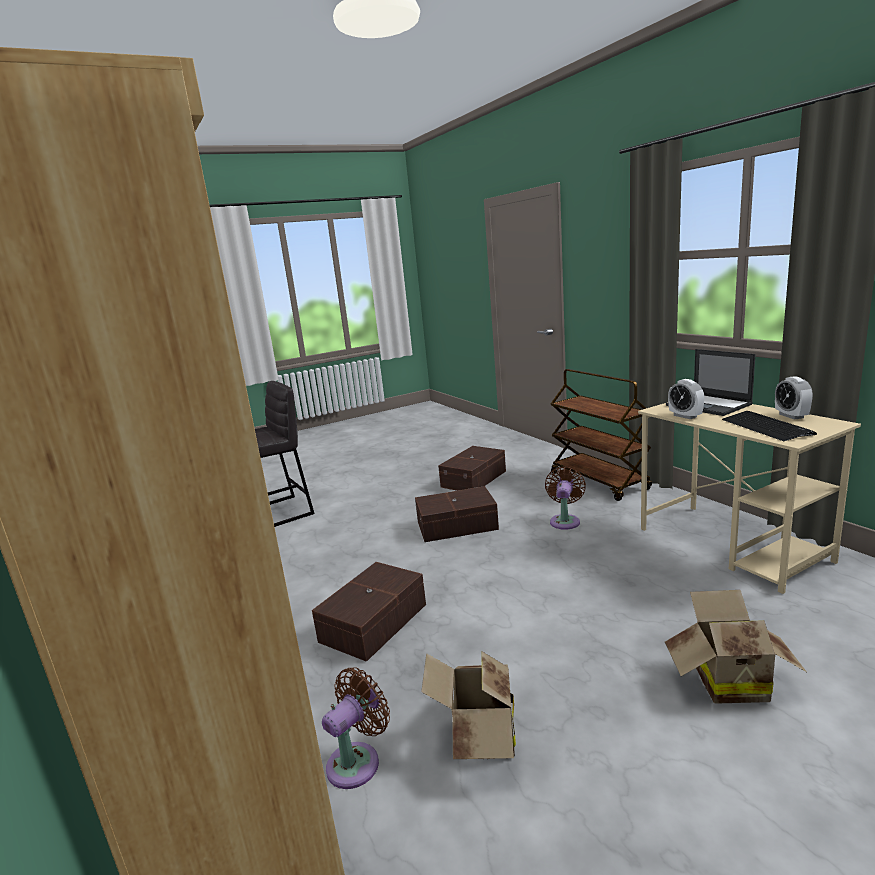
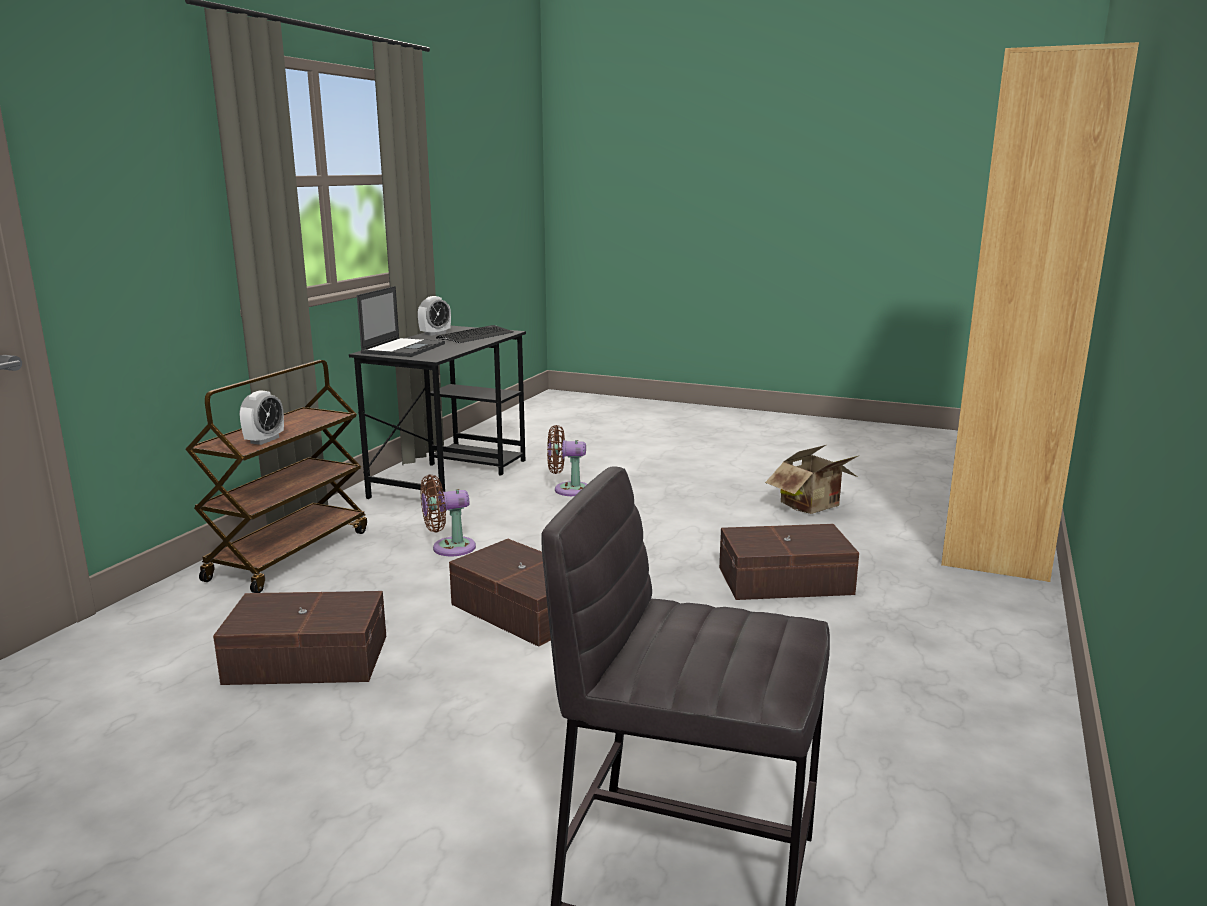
camera: 130 degrees left, 0 degrees up
brown fan [322,667,390,789] -> brown fan moved to [547,425,587,496]
beige desk [638,402,861,594] -> black desk [349,326,526,499]
cardboard box [665,590,807,704] -> none
alarm clock [668,379,704,419] -> alarm clock moved to [240,390,284,445]

